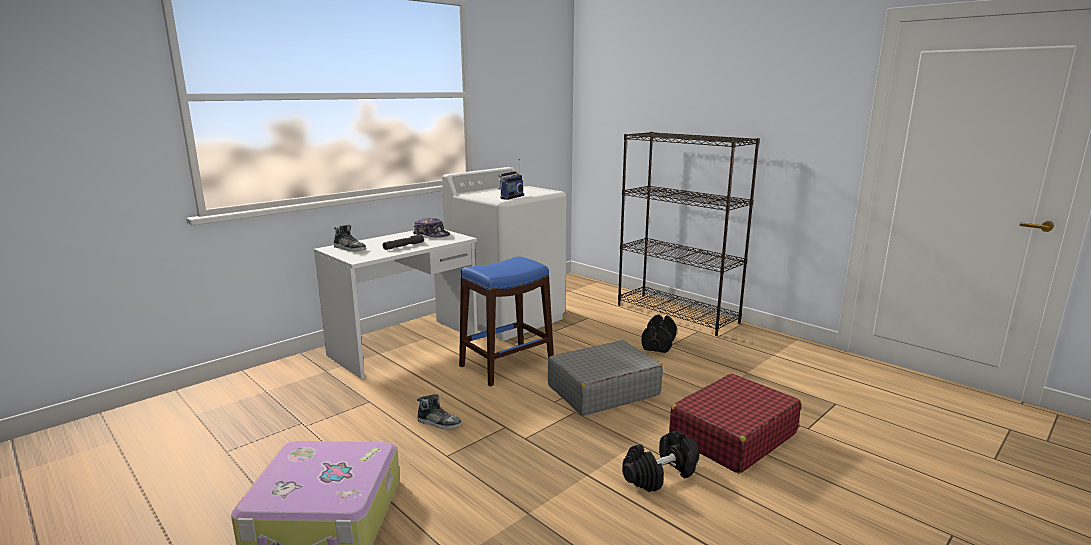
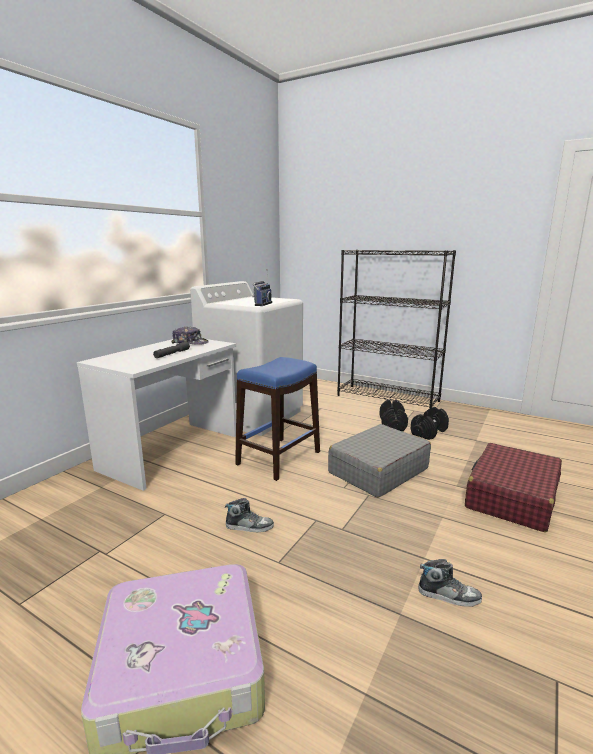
camera: 15 degrees left, 0 degrees up
shoe [334,225,366,251] -> shoe moved to [419,559,482,607]
black dumbbell [622,431,699,492] -> black dumbbell moved to [411,407,449,440]

